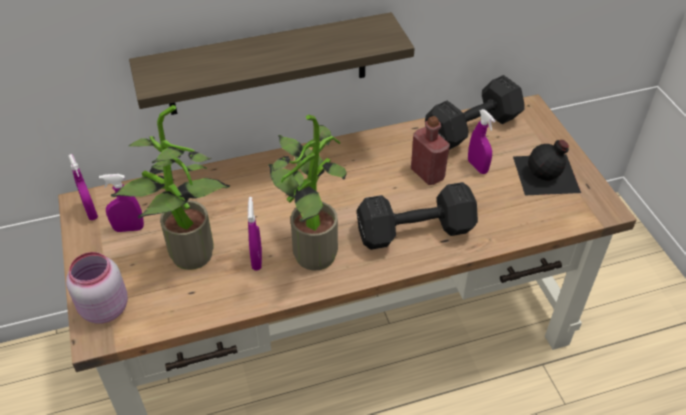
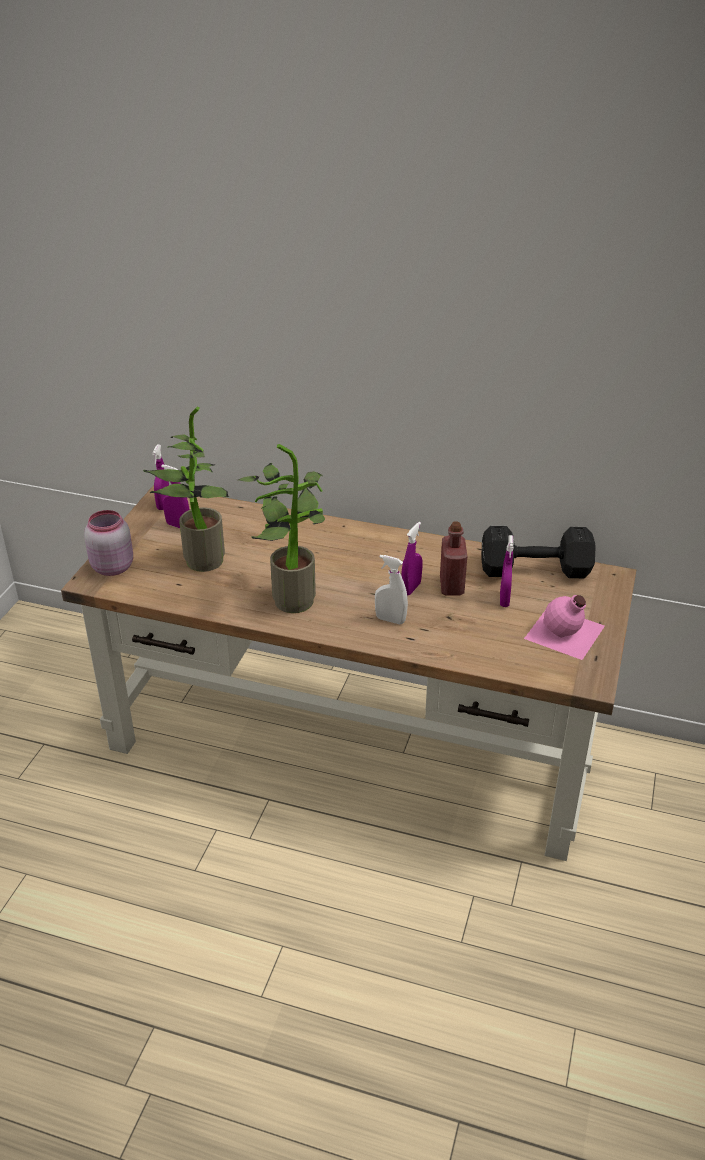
camera: 35 degrees right, 10 degrees down
shelf [129,12,415,115] -> none
purple spray bottle [248,197,262,271] -> purple spray bottle moved to [401,522,423,596]
black dumbbell [357,182,478,250] -> white spray bottle [375,555,408,624]
black bottle [513,140,581,195] -> pink bottle [524,595,605,660]

